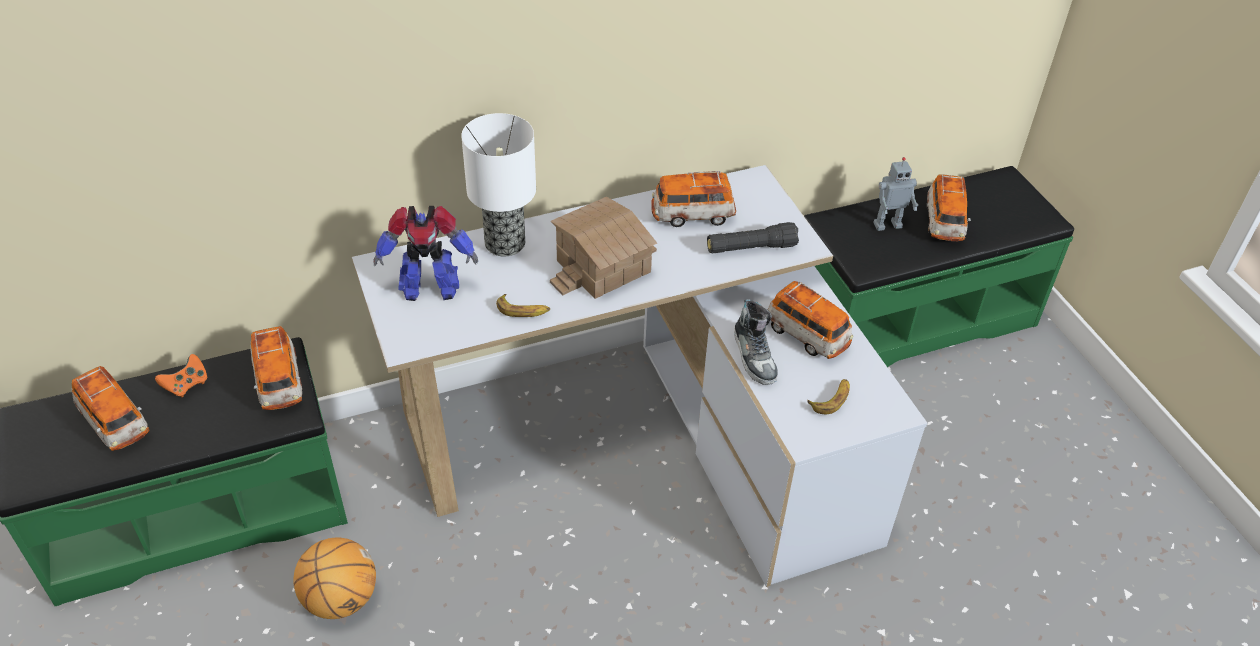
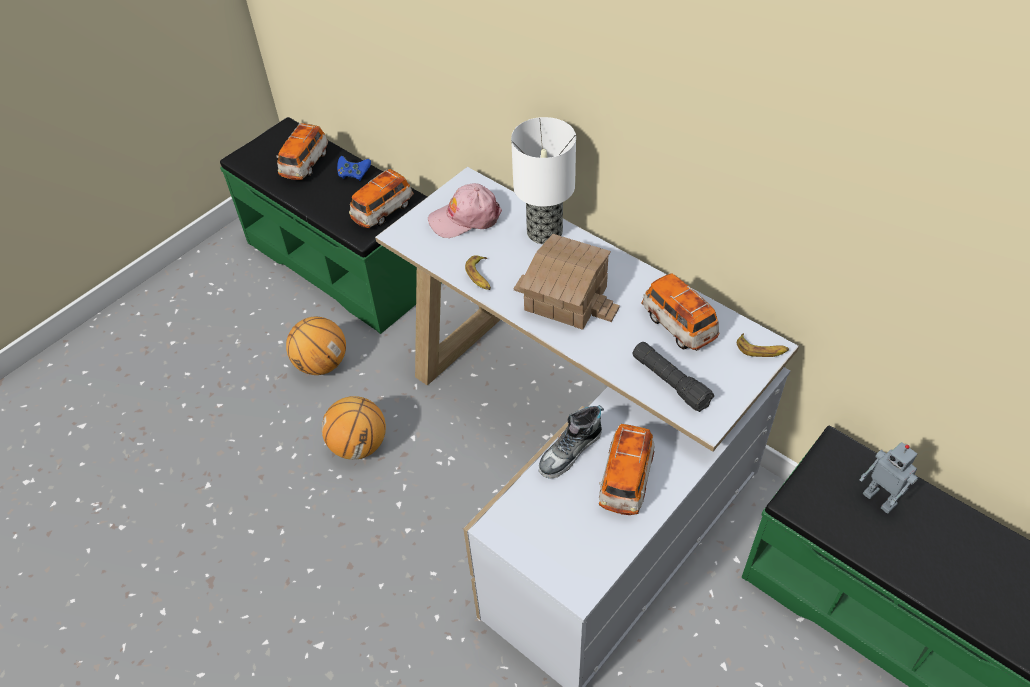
camera: 65 degrees right, 5 degrees up
orange game controller [155,354,208,398] -> blue game controller [337,156,371,181]
toy robot [373,206,478,301] -> pink cap [428,183,502,238]
banana [807,379,850,414] -> banana moved to [737,333,789,357]
toy car [927,174,971,241] -> none
none -> basketball [322,396,386,460]

